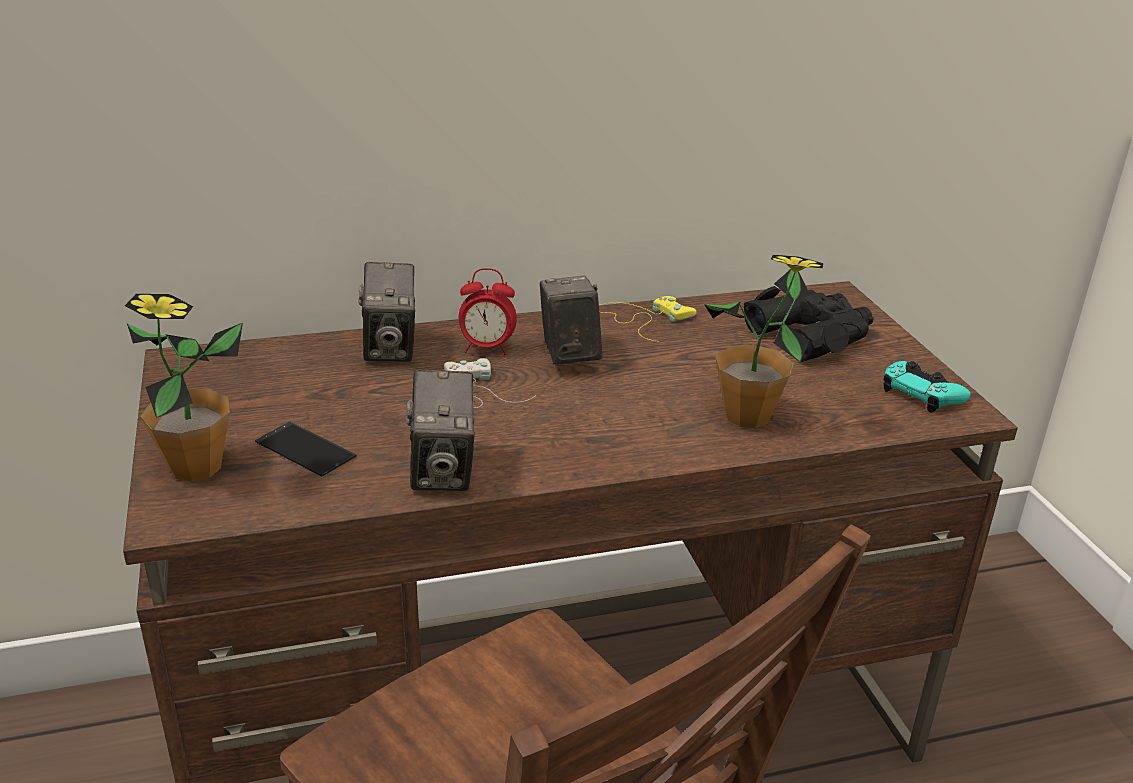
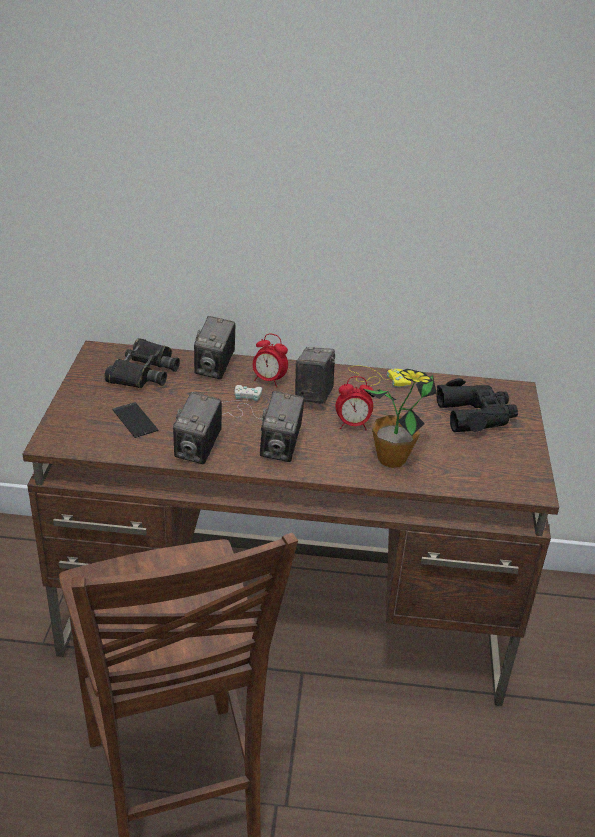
camera: 20 degrees right, 5 degrees up
potted plant [125,294,243,482] -> none
turquoise game controller [884,361,971,412] -> none
none -> black binoculars [104,338,180,388]
none -> camera [260,391,304,462]
none -> alarm clock [336,376,374,430]

